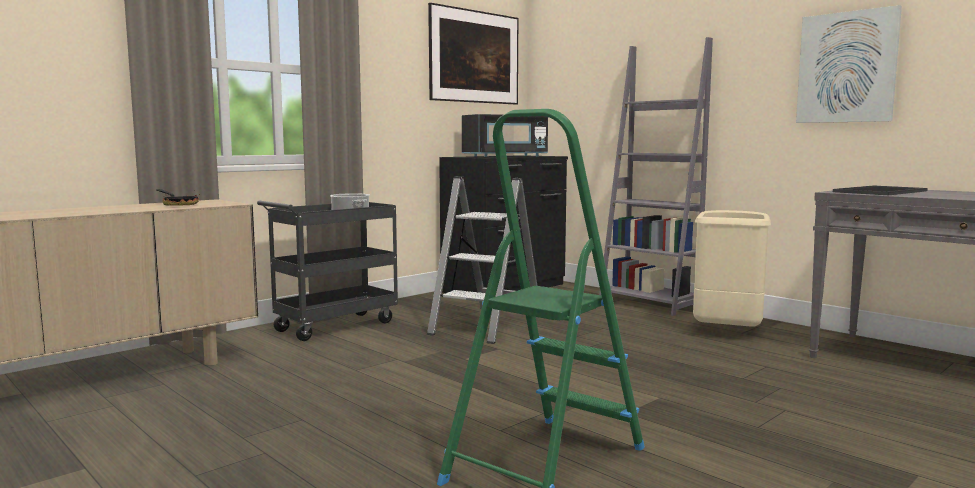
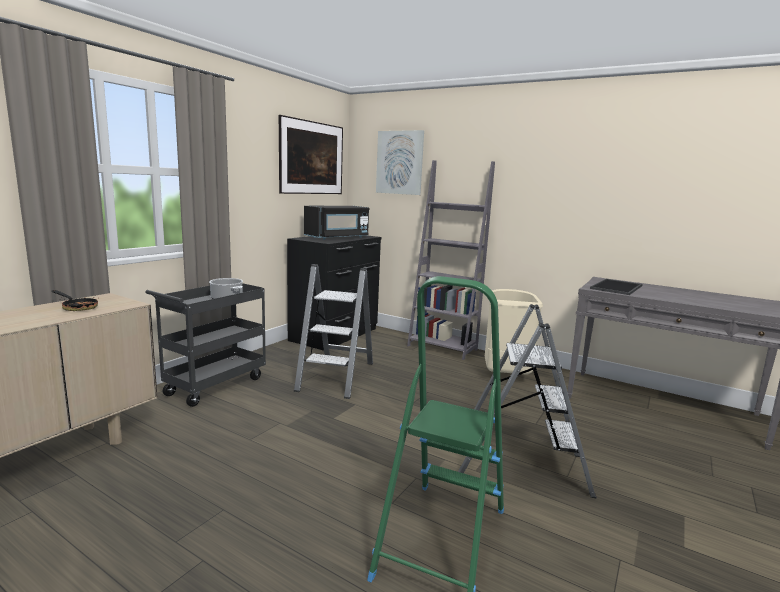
camera: 15 degrees left, 5 degrees up
picture [796,5,902,123] -> picture moved to [376,130,424,195]
none -> grey step ladder [458,304,597,498]

